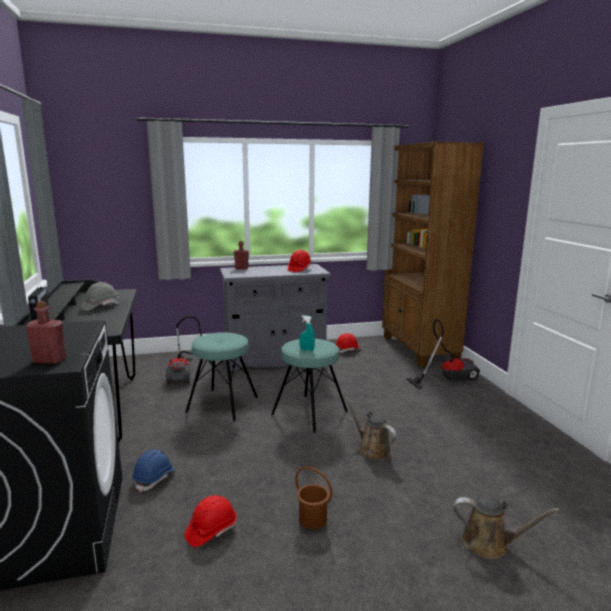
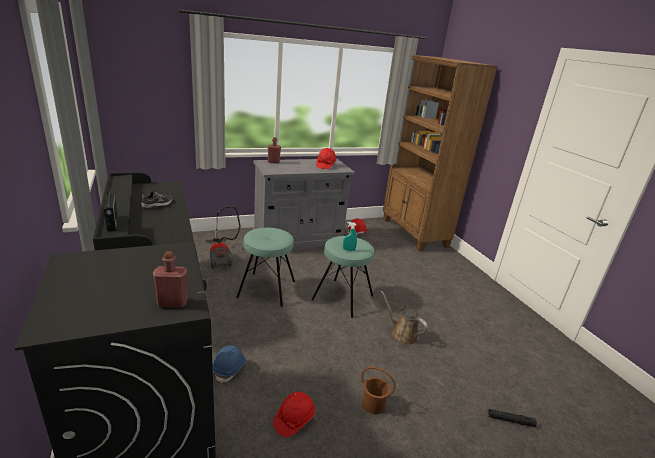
camera: 10 degrees left, 10 degrees up
grey hard hat [81,282,119,311] -> shoe [141,191,172,209]
vacuum cleaner [406,319,480,389] -> none
brown watering can [453,497,560,559] -> black flashlight [488,409,537,427]

